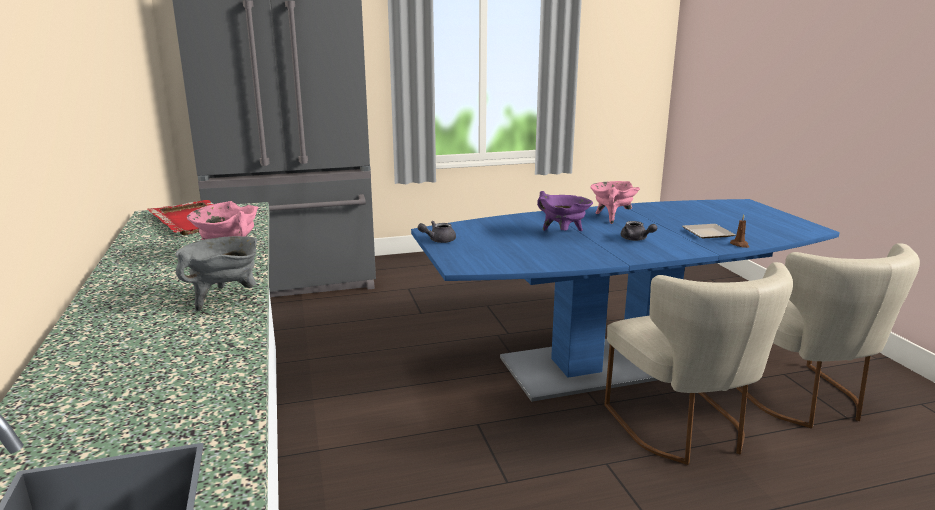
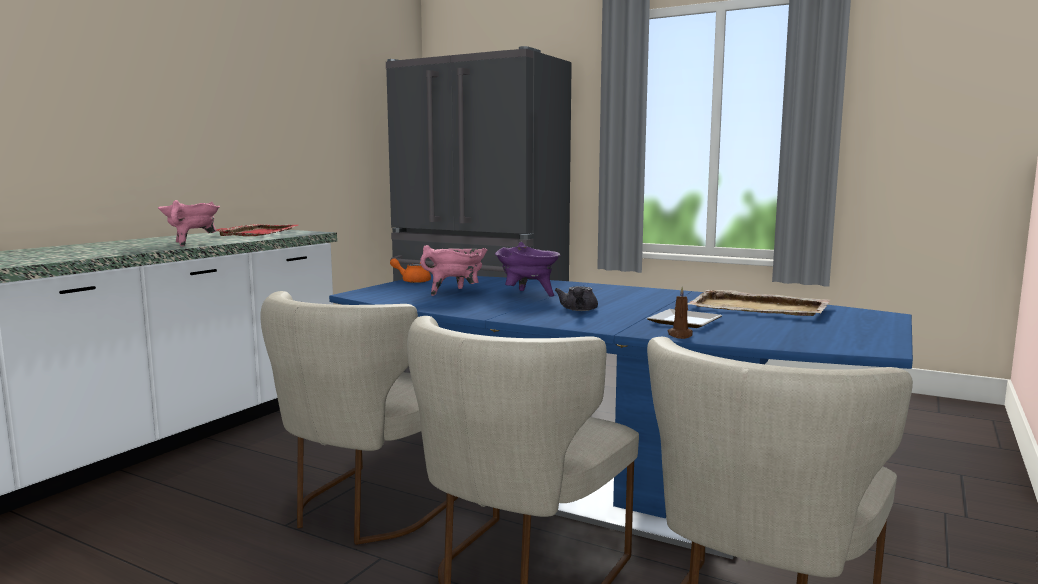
camera: 45 degrees right, 10 degrees down
grey cooking pot [176,236,258,312] -> none
grey teapot [418,221,456,243] -> orange teapot [390,258,431,283]
pink cooking pot [591,181,640,224] -> pink cooking pot moved to [420,245,488,296]
none -> beige chair [260,291,459,545]
none -> beige tray [688,290,830,316]

